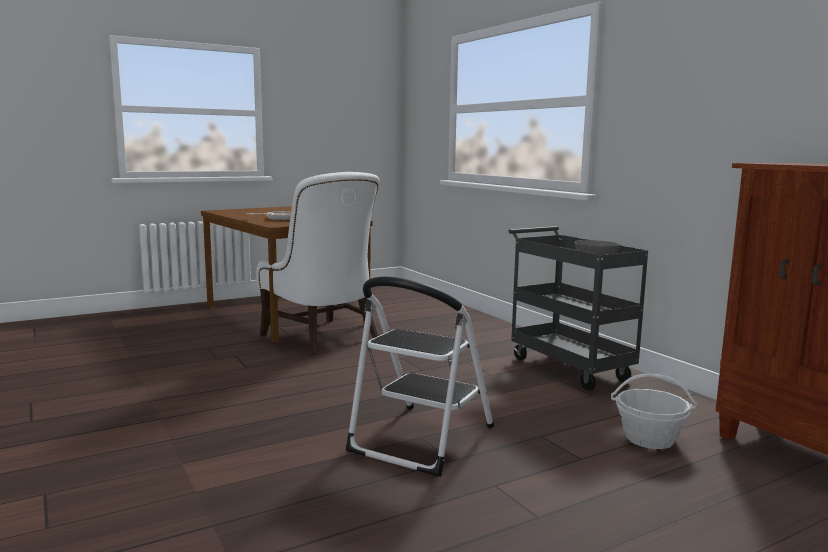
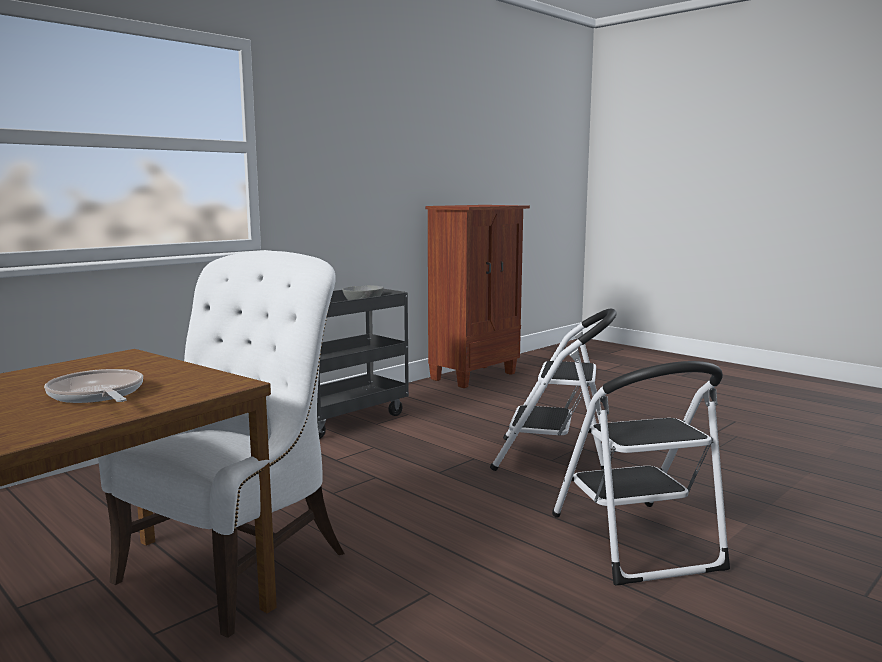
camera: 105 degrees left, 0 degrees up
basket [611,374,697,449] -> none
none -> step ladder [552,361,730,585]

